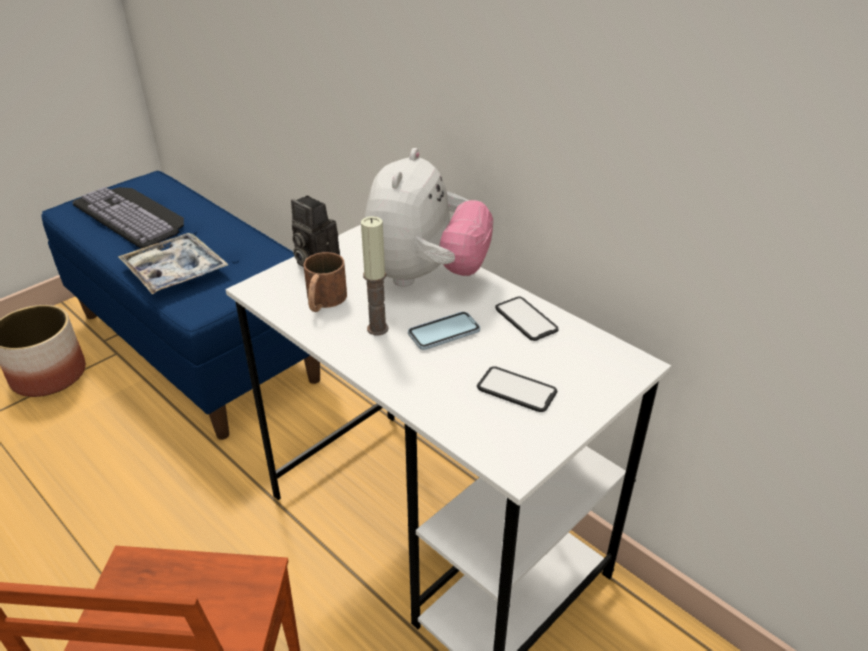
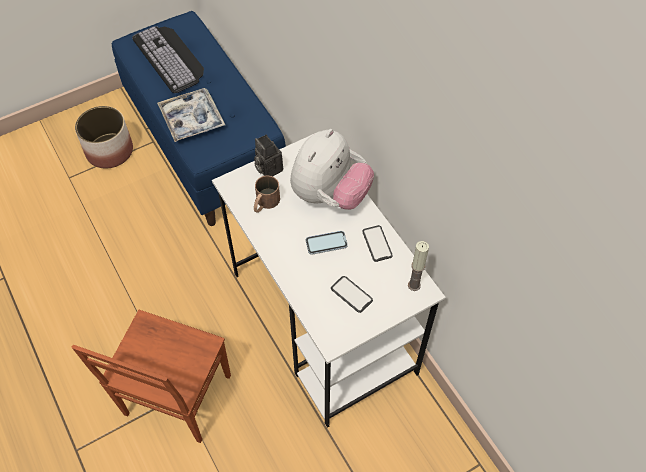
camera: 15 degrees right, 20 degrees up
candle [361,216,389,335] -> candle moved to [408,241,429,291]

